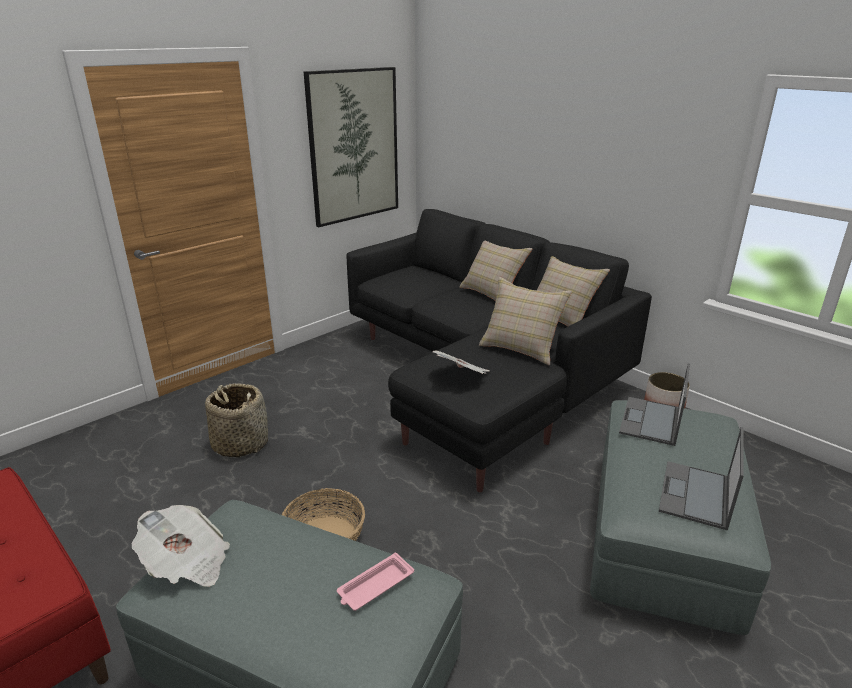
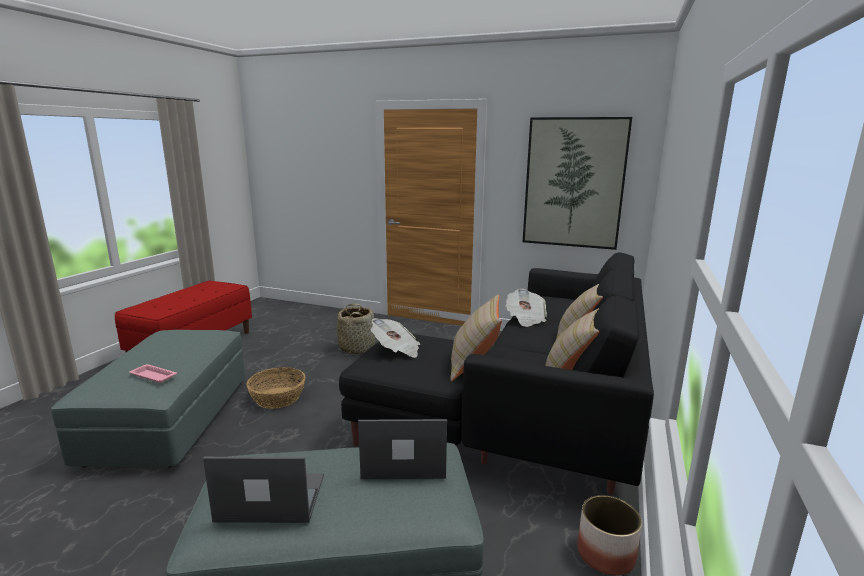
camera: 65 degrees right, 10 degrees down
newspaper [131,505,230,587] -> newspaper moved to [505,289,547,327]

